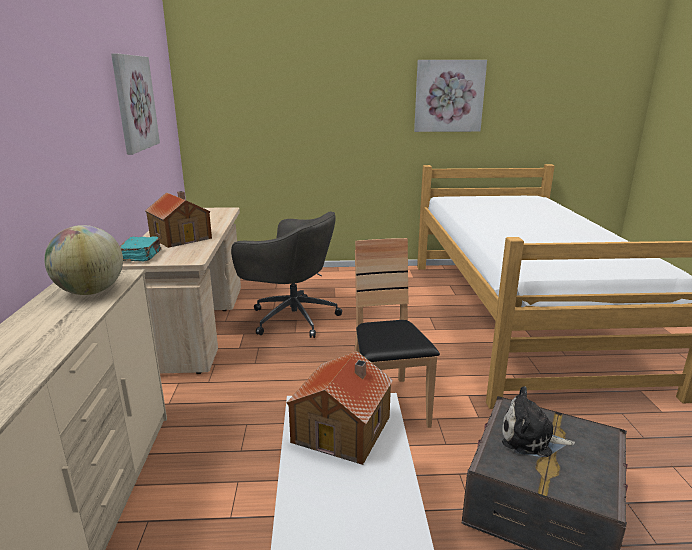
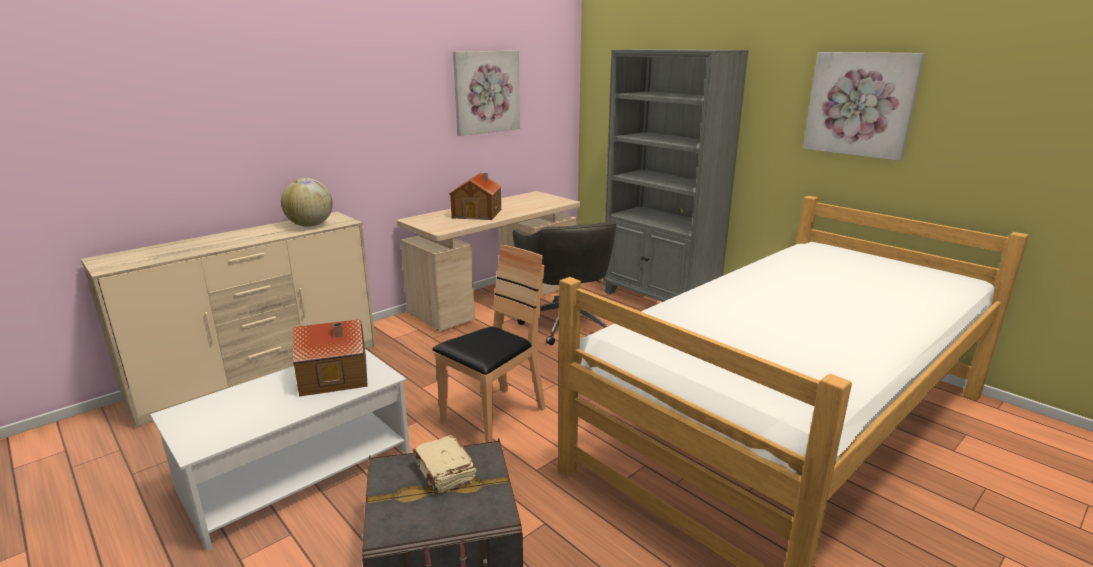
camera: 50 degrees right, 0 degrees up
turquoise book [120,236,161,262] -> none
plush toy [502,386,575,457] -> beige book [413,435,476,495]
none -> grey bookcase [603,49,749,302]

